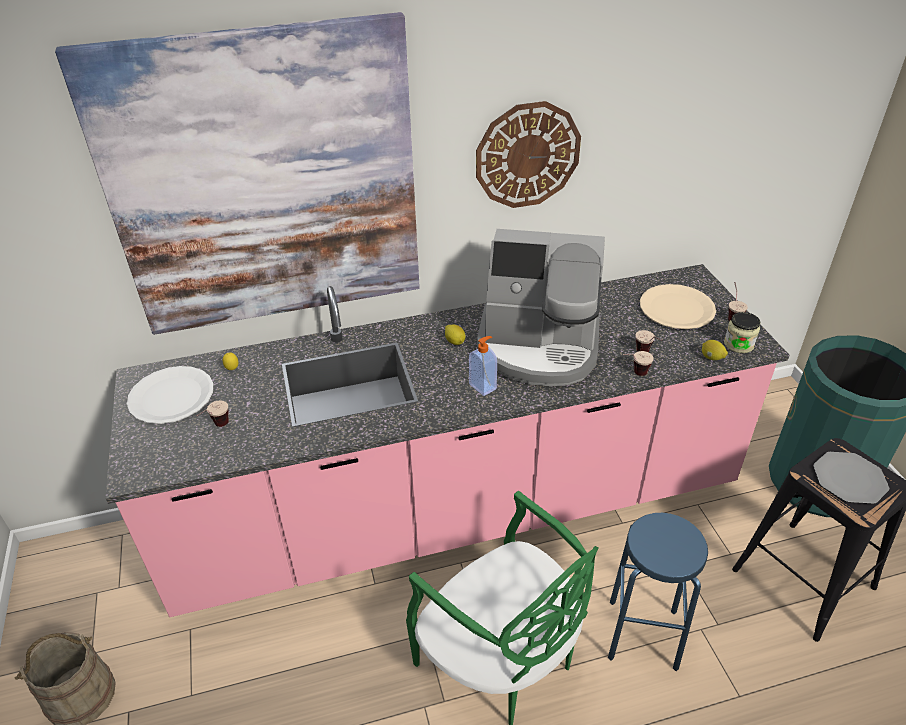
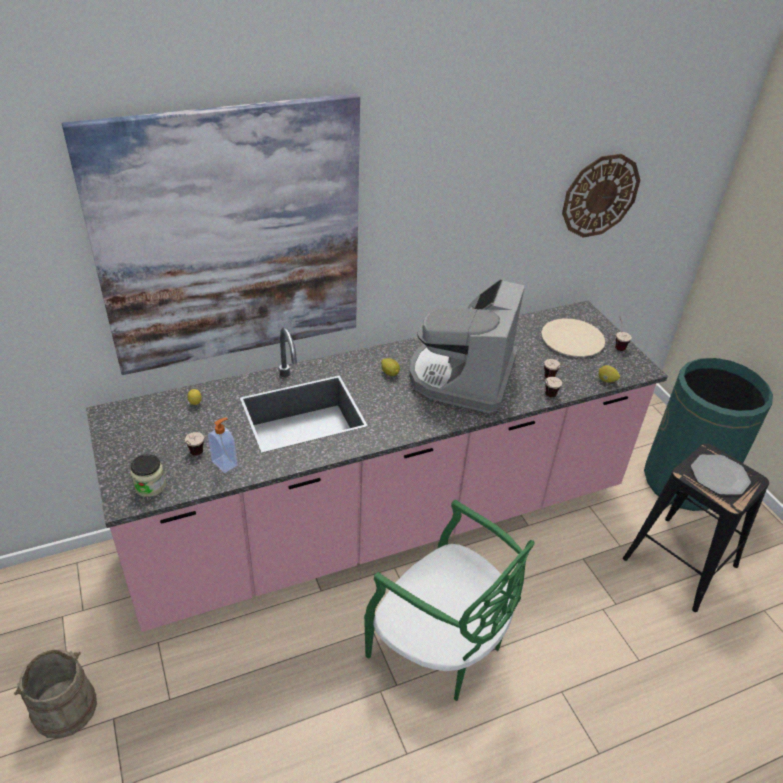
camera: 10 degrees left, 0 degrees up
white plate [127,366,213,424] -> none
soap dispenser [469,336,497,396] -> soap dispenser moved to [208,418,237,473]
wall clock [476,101,581,208] -> wall clock moved to [562,154,640,237]
coffee machine [477,229,605,386] -> coffee machine turned 105 degrees clockwise [409,279,525,413]
blue stool [608,513,708,671] -> none
jar [724,312,760,353] -> jar moved to [130,454,166,497]

